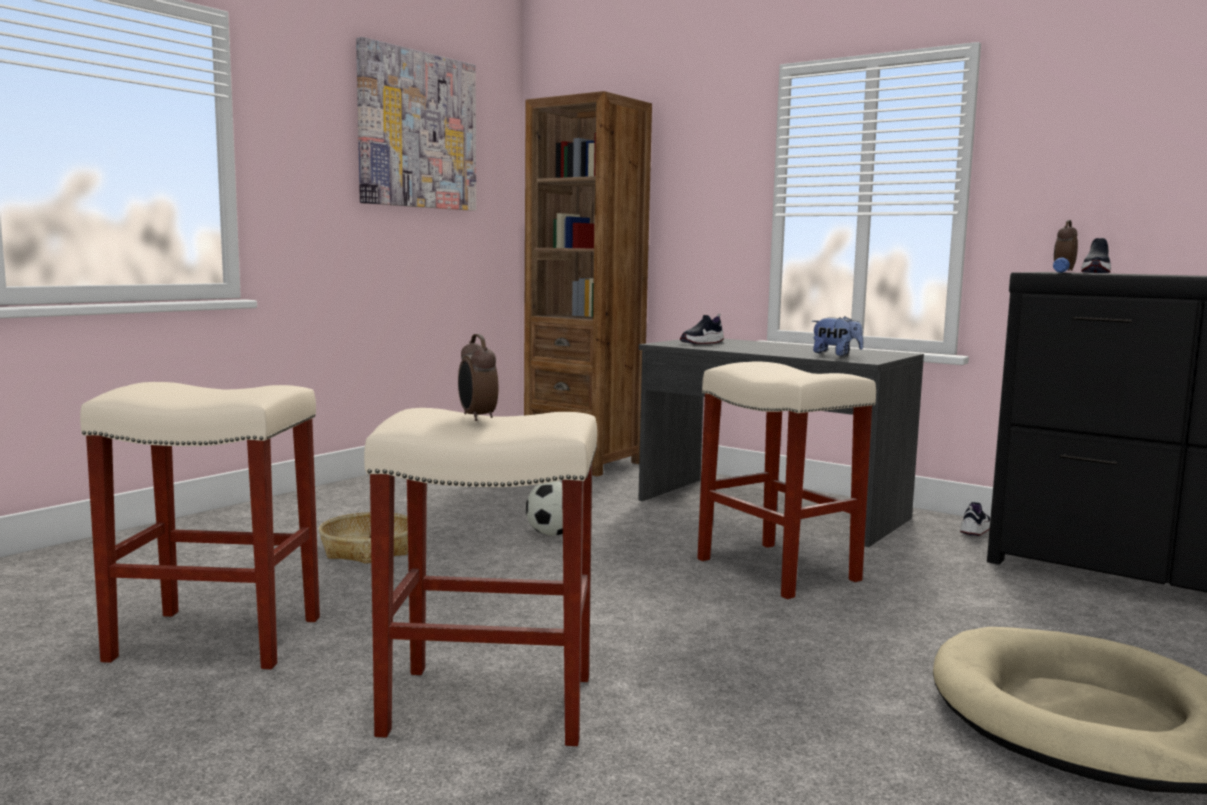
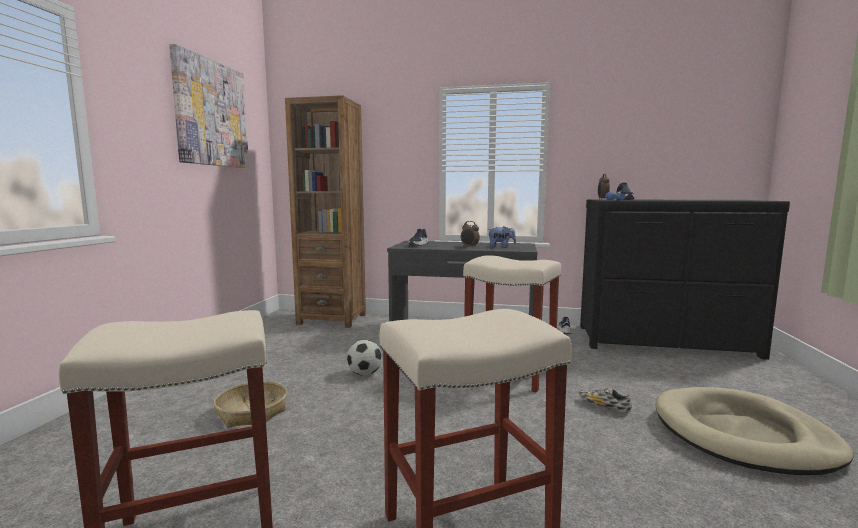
camera: 25 degrees left, 0 degrees up
alarm clock [458,334,498,421] -> alarm clock moved to [461,221,480,248]
none -> shoe [579,388,632,413]

